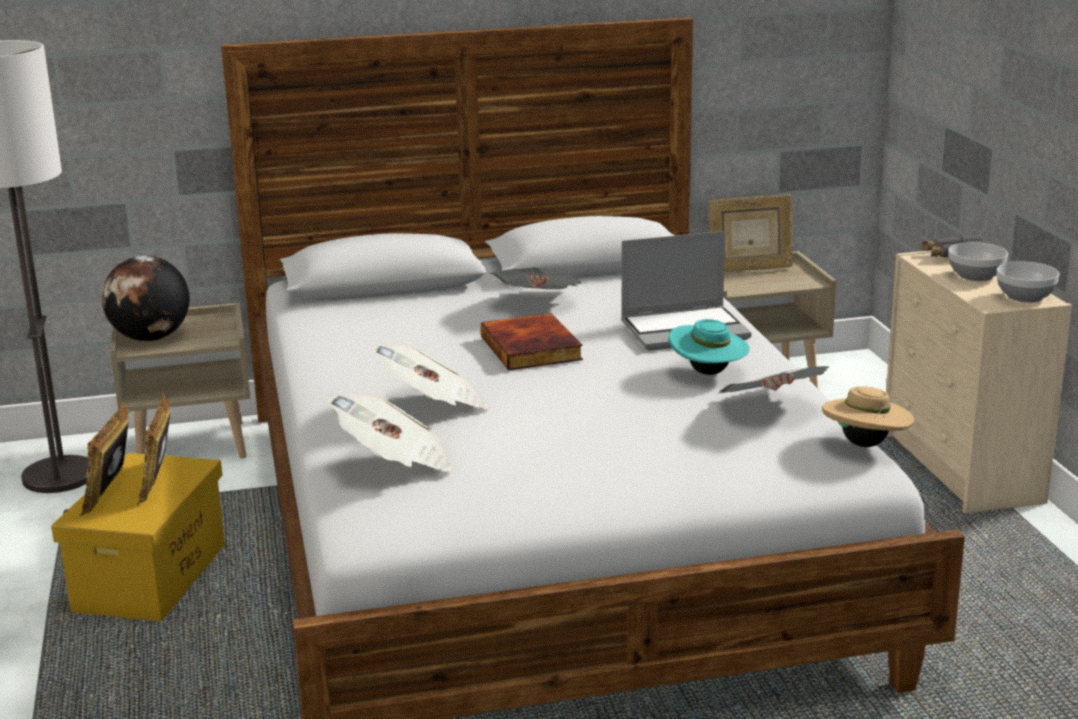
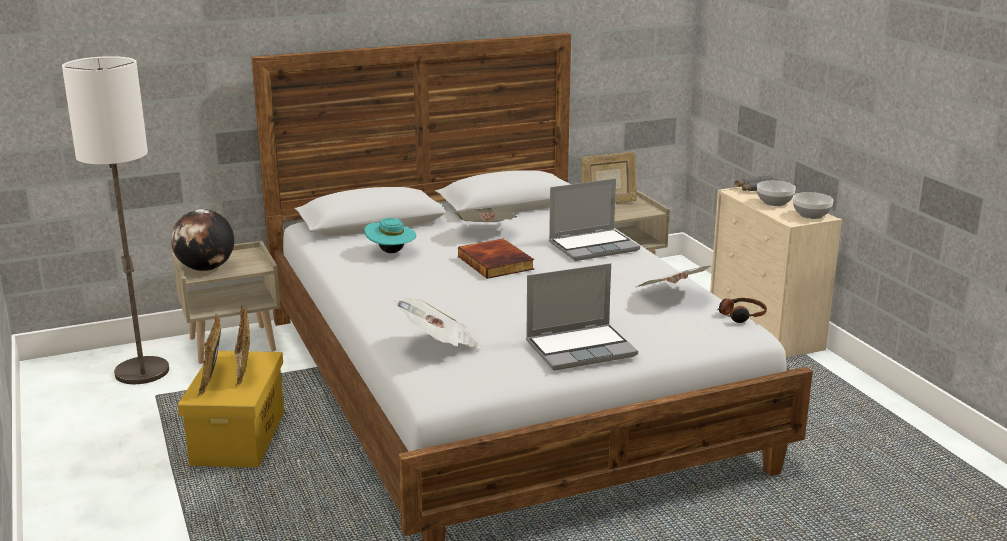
camera: 10 degrees left, 0 degrees up
newspaper [372,344,490,409] -> none
turquoise hat [669,319,750,375] -> turquoise hat moved to [364,218,416,253]
beige hat [822,386,914,447] -> headphones [718,298,767,323]
none -> laptop [526,263,638,371]

